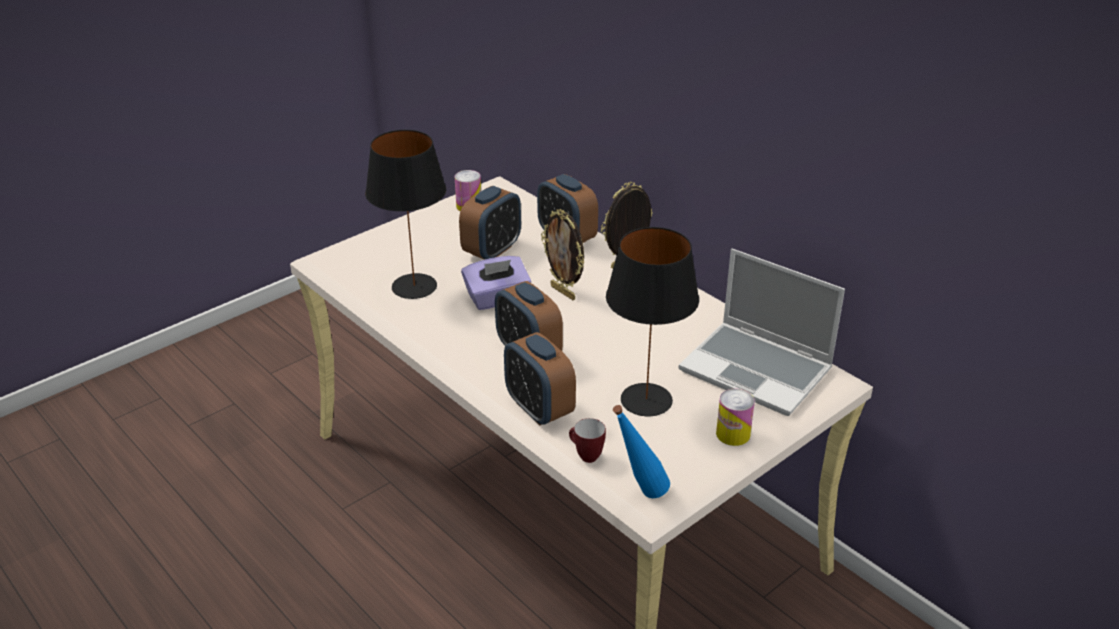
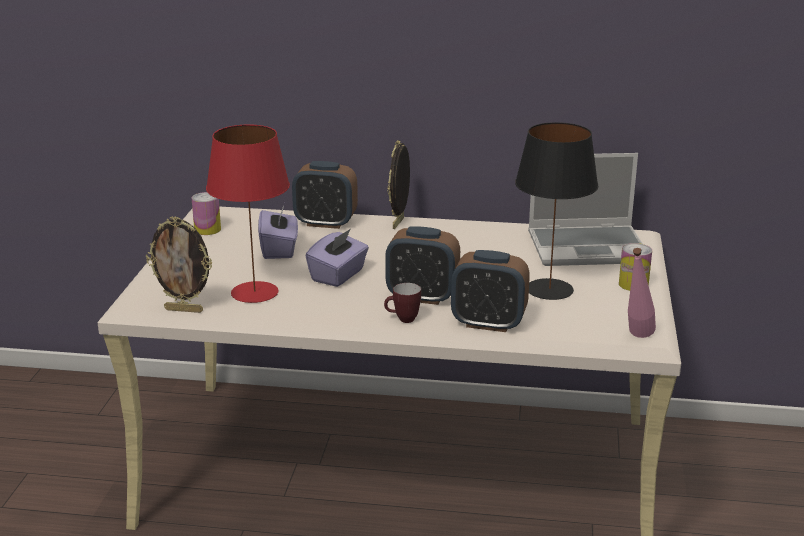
camera: 40 degrees left, 10 degrees down
black table lamp [365,130,446,299] -> red table lamp [206,124,290,303]
alarm clock [459,186,521,260] -> purple tissue box [258,205,298,259]
picture frame [541,209,584,300] -> picture frame moved to [146,216,212,313]
mug [569,418,606,463] -> mug moved to [384,283,421,323]
blue bottle [613,405,670,498] -> pink bottle [628,248,656,338]

